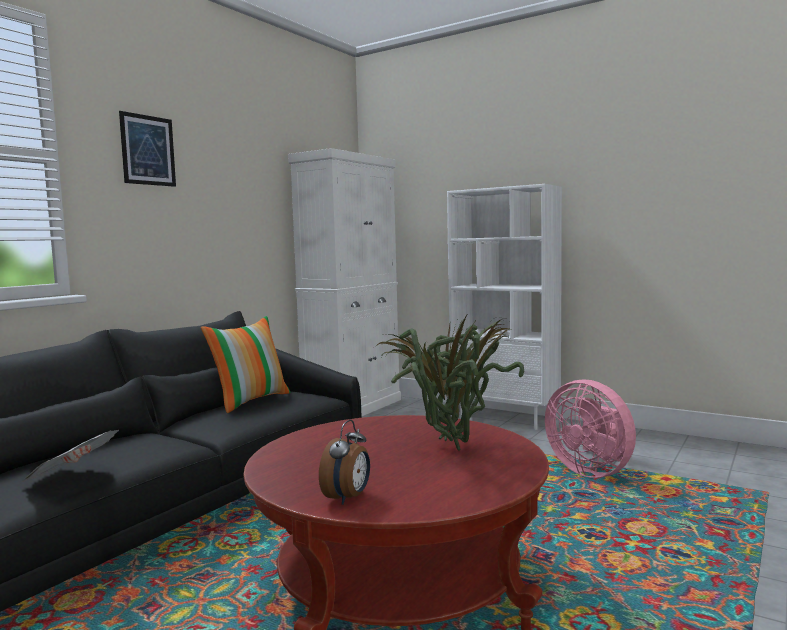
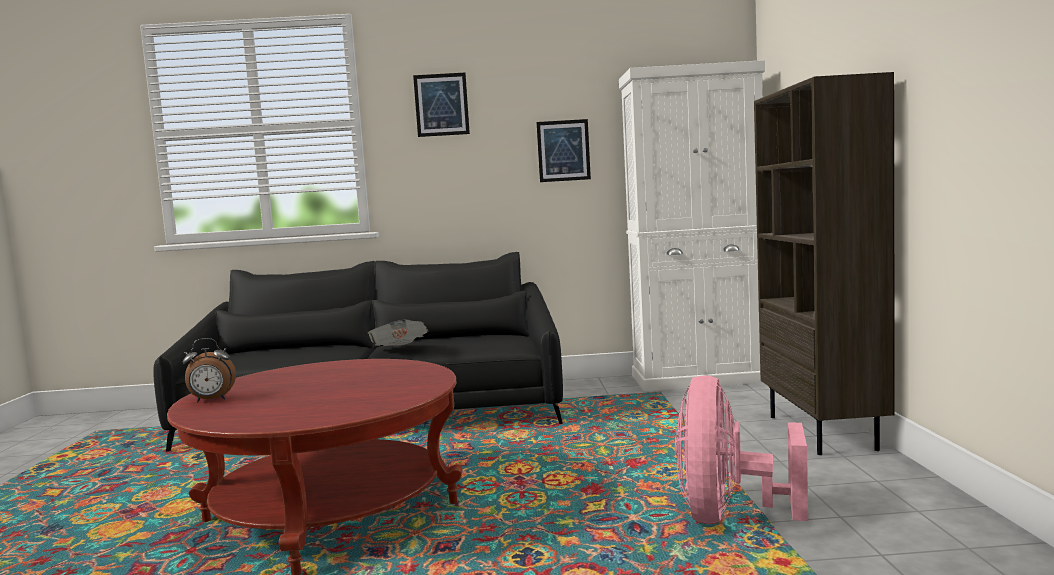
camera: 55 degrees right, 0 degrees up
newspaper [21,430,119,482] -> newspaper moved to [368,320,429,346]
pillow [201,316,291,413] -> none
potted plant [375,315,524,451] -> none
white bookcase [447,184,562,430] -> brown bookcase [754,72,895,455]
none -> picture [536,119,591,182]

